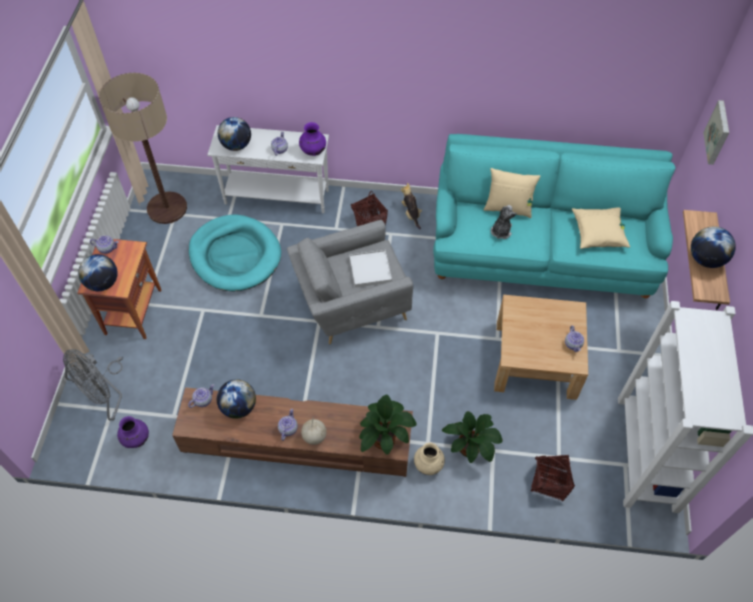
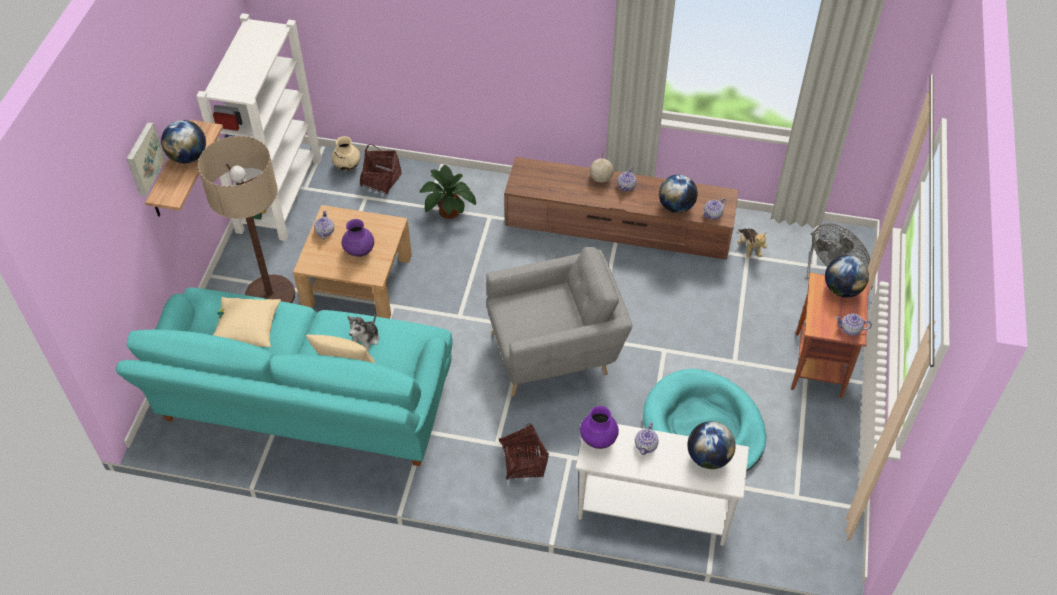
camera: 175 degrees left, 5 degrees down
floor lamp [99,73,187,224] -> floor lamp moved to [198,136,295,303]
purple vase [117,416,149,448] -> purple vase moved to [341,219,374,257]
white tray [349,250,392,288] -> none
potted plant [359,395,417,455] -> none
plush toy [401,183,422,229] -> plush toy moved to [738,228,767,258]
beige vase [414,443,445,475] -> beige vase moved to [332,136,361,171]
picture [703,100,729,165] -> picture moved to [126,122,166,196]

